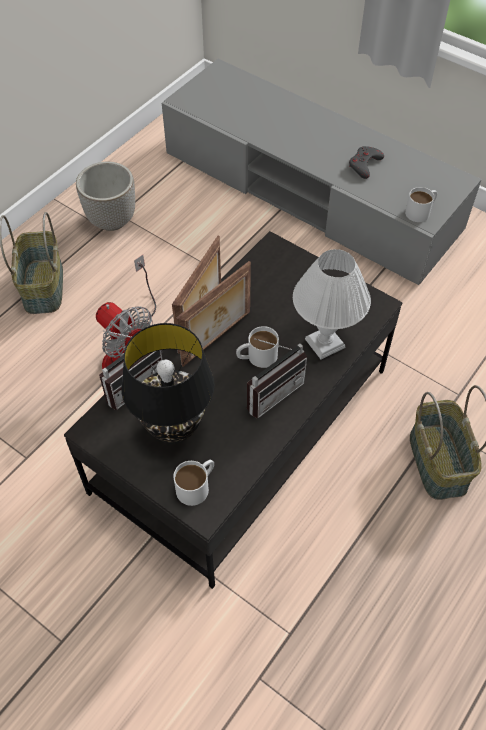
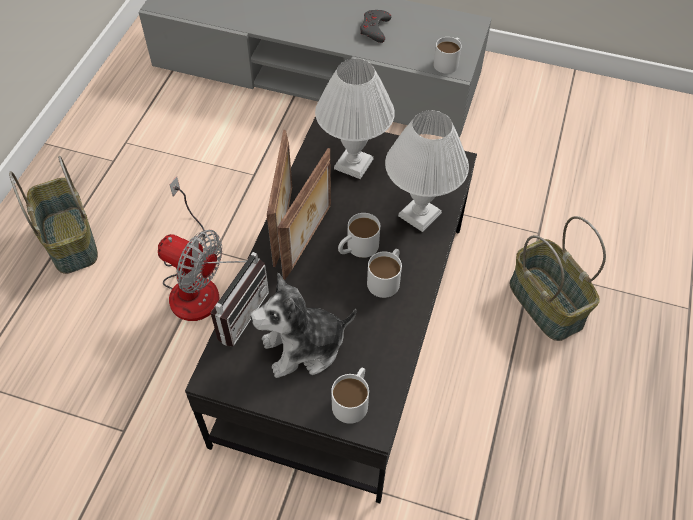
camera: 20 degrees left, 0 degrees up
planter [76,161,135,231] -> none
black table lamp [121,323,215,444] -> plush toy [251,273,357,378]
radio [247,338,307,418] -> white mug [367,249,402,298]
none -> white table lamp [315,59,395,179]

